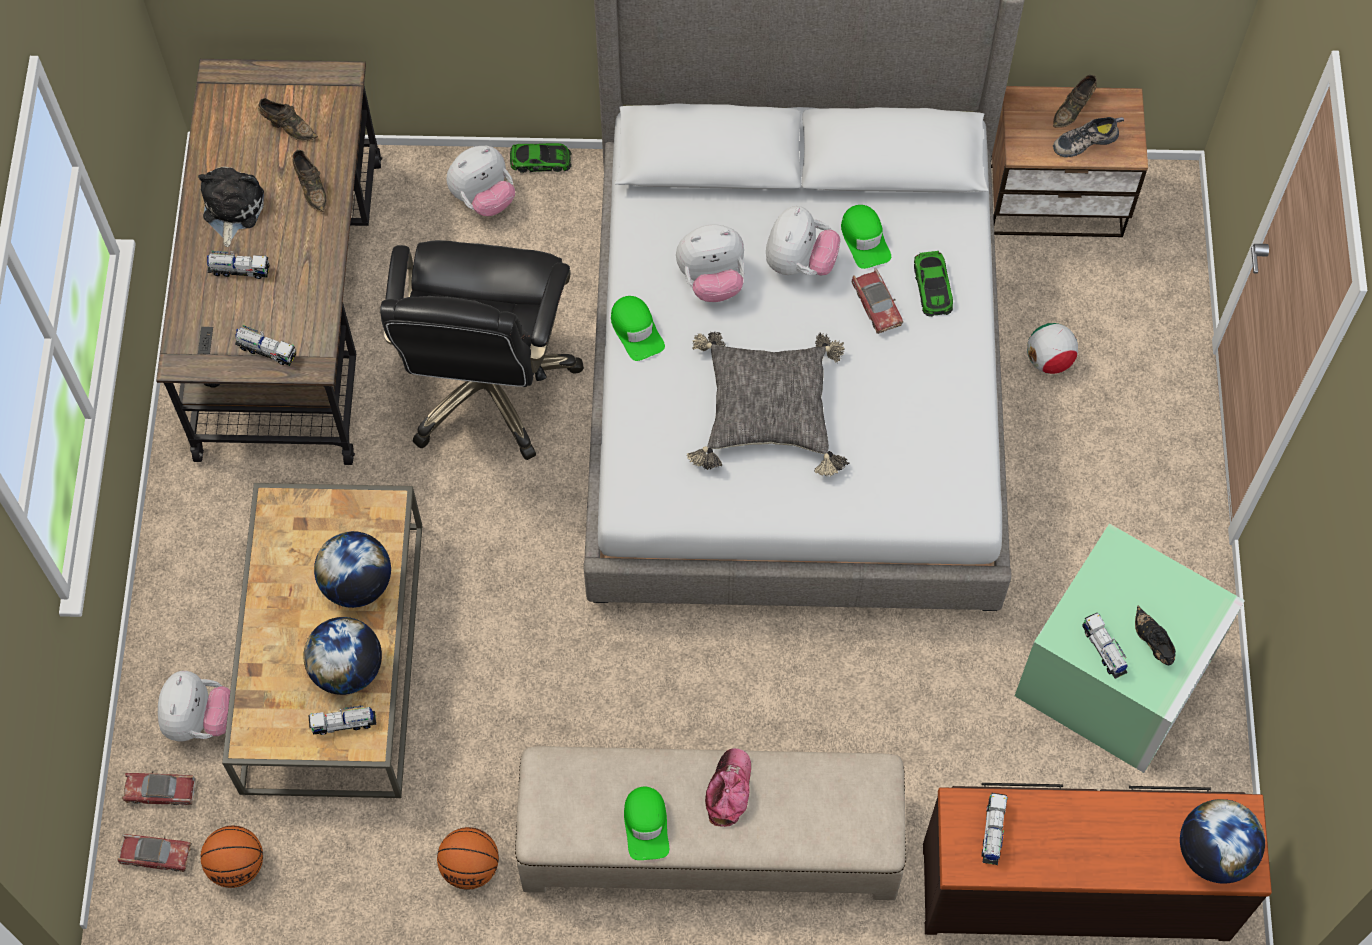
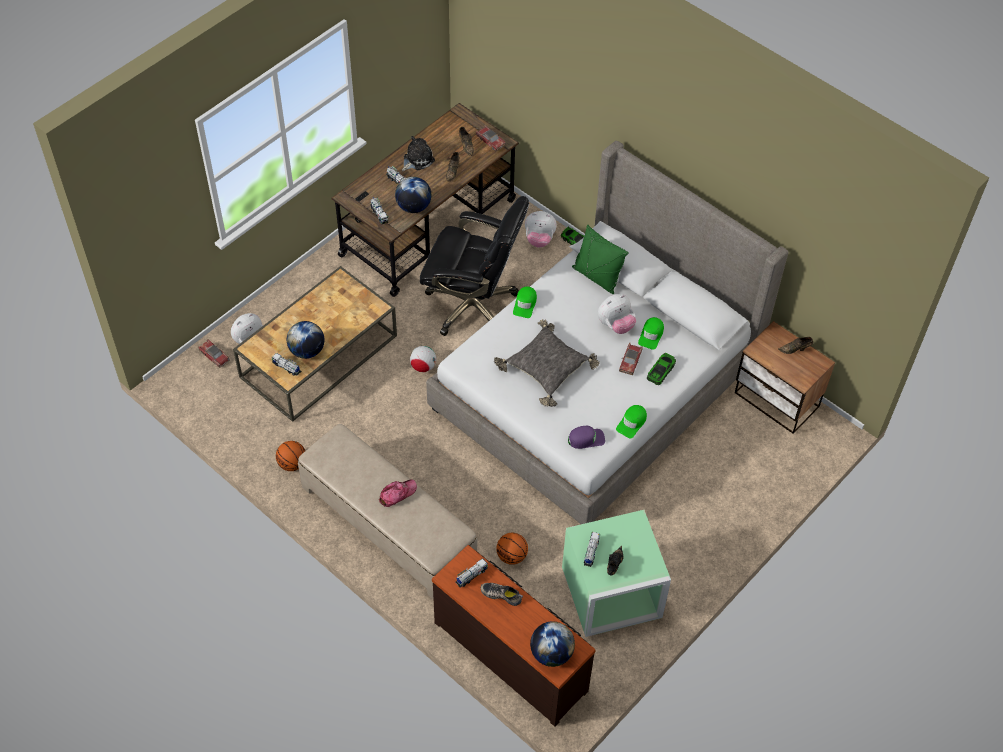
camera: 40 degrees right, 10 degrees down
toy car [117,834,192,872] -> toy car moved to [476,126,506,151]
basketball [201,826,263,888] -> basketball moved to [496,533,528,565]
globe [314,531,391,608] -> globe moved to [395,177,431,213]
black office chair [380,240,584,460] -> black office chair turned 120 degrees counterclockwise [420,196,529,336]
green cap [624,787,669,860] -> green cap moved to [616,405,647,438]
plush toy [676,224,745,302] -> none
football [1027,323,1078,374] -> football moved to [410,346,436,372]
shoe [1053,117,1124,157] -> shoe moved to [480,583,523,606]
none -> purple cap [568,426,605,449]
none -> green pillow [572,225,629,294]

